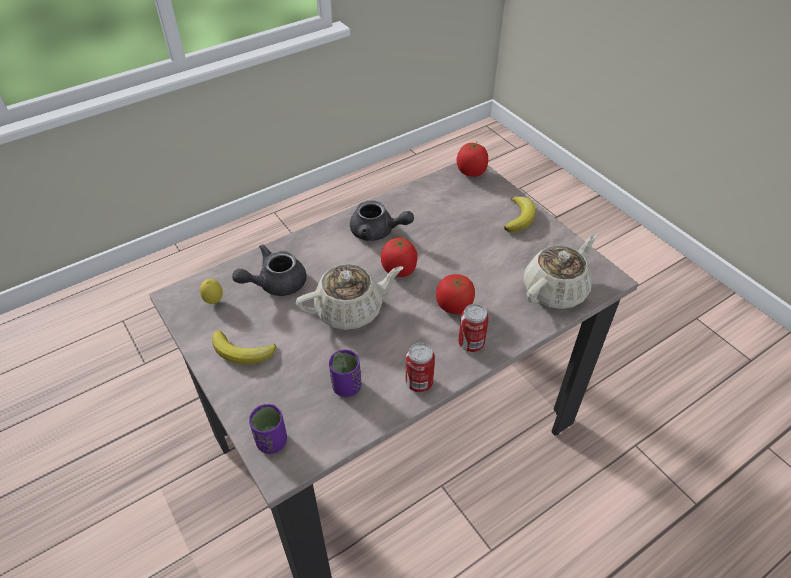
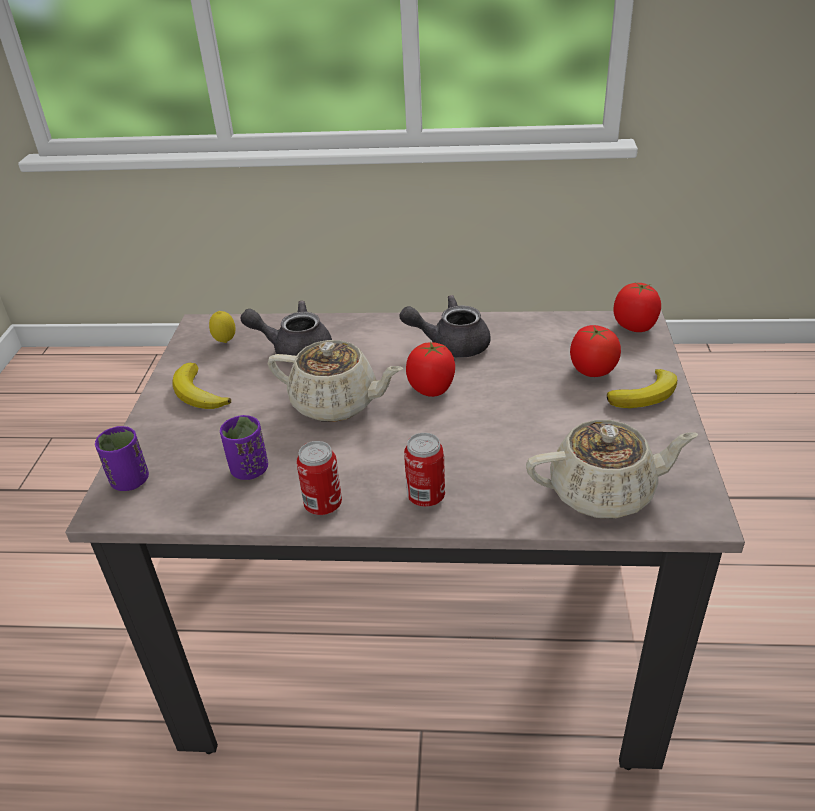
camera: 40 degrees right, 10 degrees down
grey teapot [350,200,414,241] -> grey teapot turned 120 degrees clockwise [399,295,491,358]
tomato [436,274,475,314] -> tomato moved to [570,325,621,377]

